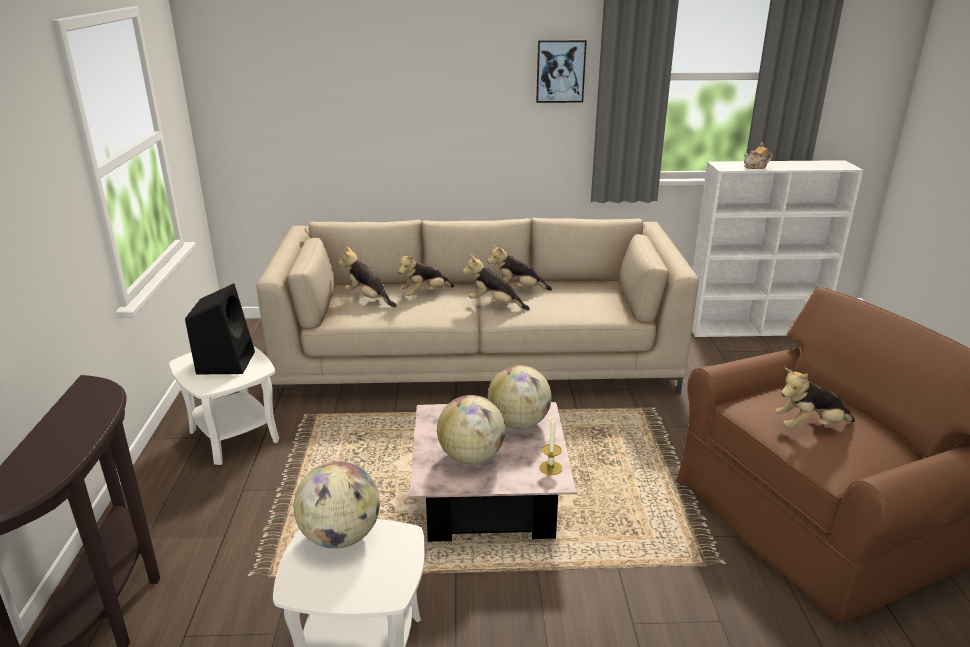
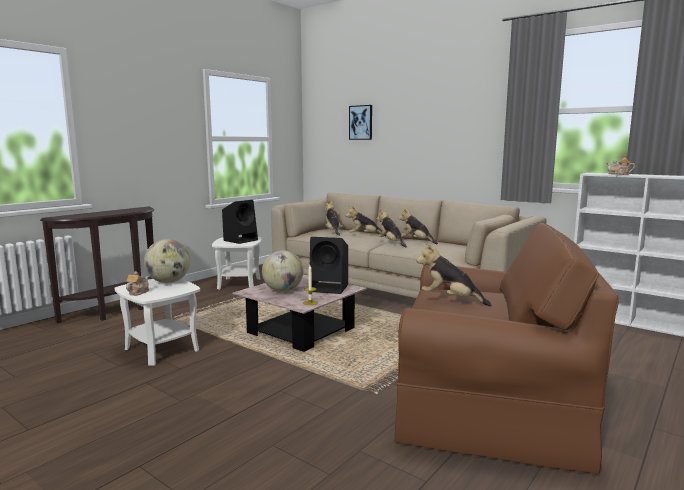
camera: 40 degrees right, 15 degrees down
globe [488,365,551,429] -> black speaker [310,237,348,294]
picture [536,40,587,103] -> picture moved to [349,105,372,140]
none -> teapot [126,271,149,296]

